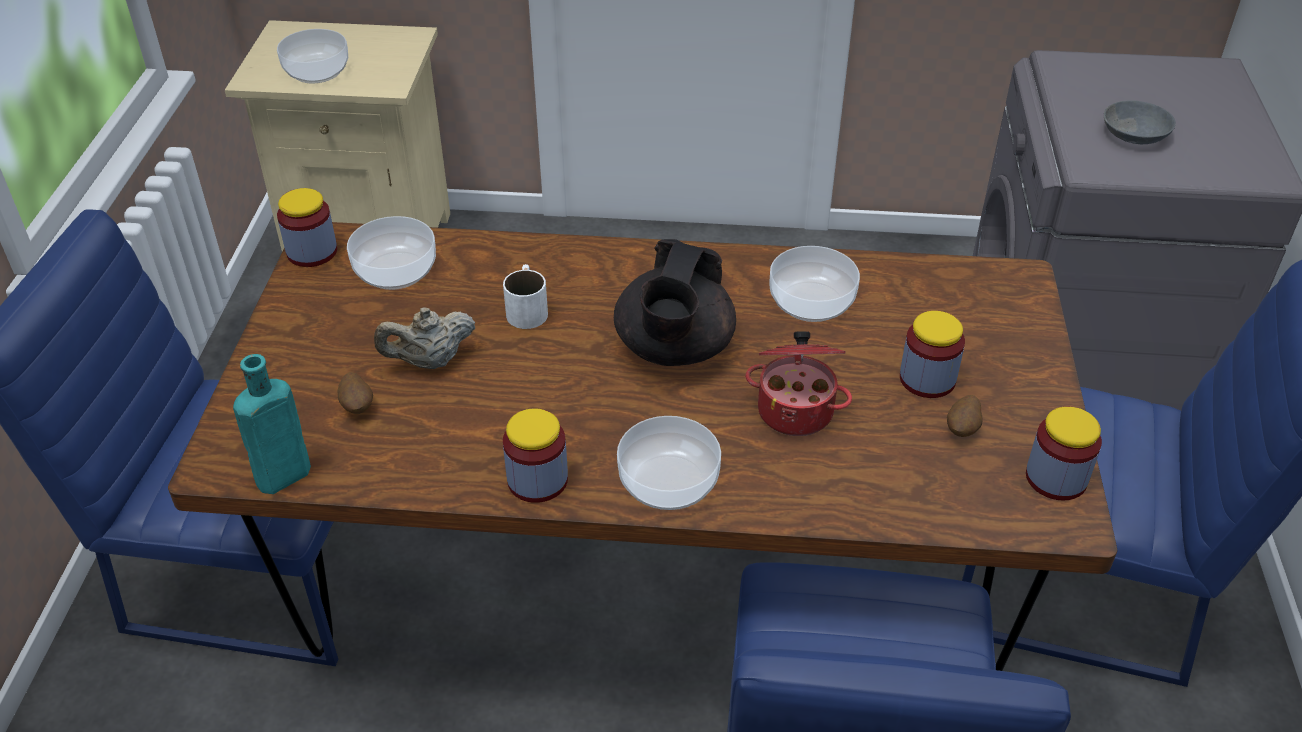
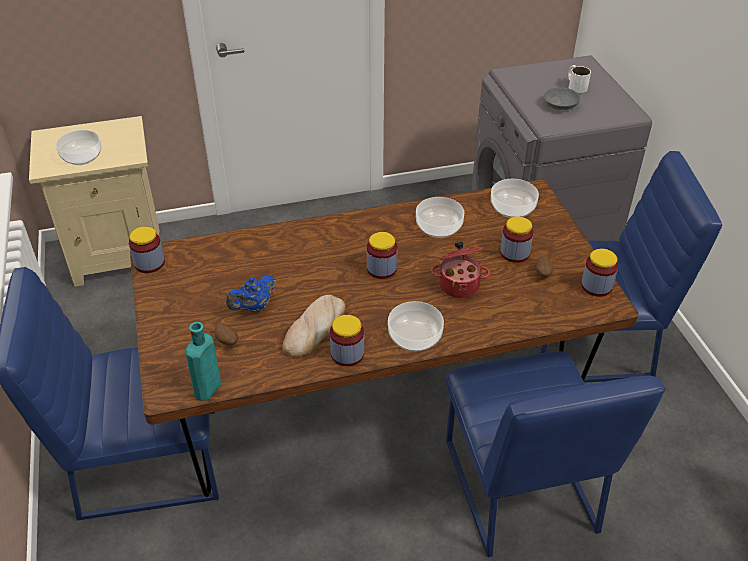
camera: 20 degrees left, 0 degrees up
bowl [347,216,436,290] -> bowl moved to [491,179,539,218]
beige teapot [374,307,475,369] -> blue teapot [226,275,276,312]
white mug [503,264,548,329] -> white mug moved to [568,65,591,93]
black teapot [614,239,736,366] -> jar [367,232,398,279]
none -> bread [283,295,346,357]

